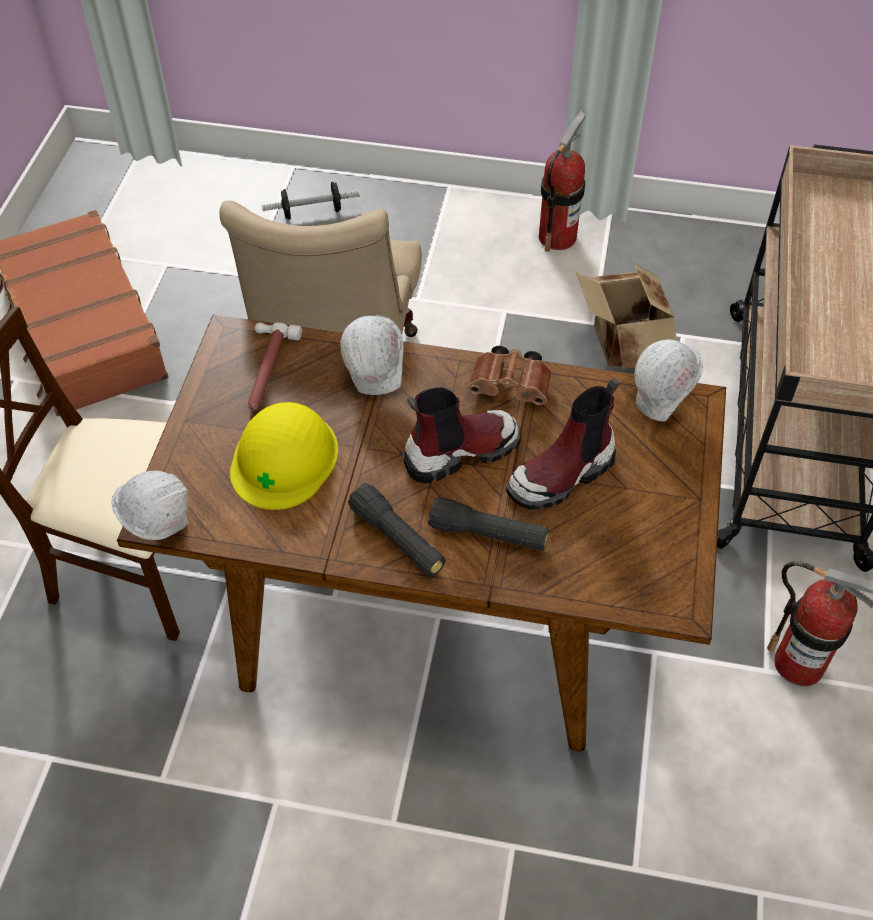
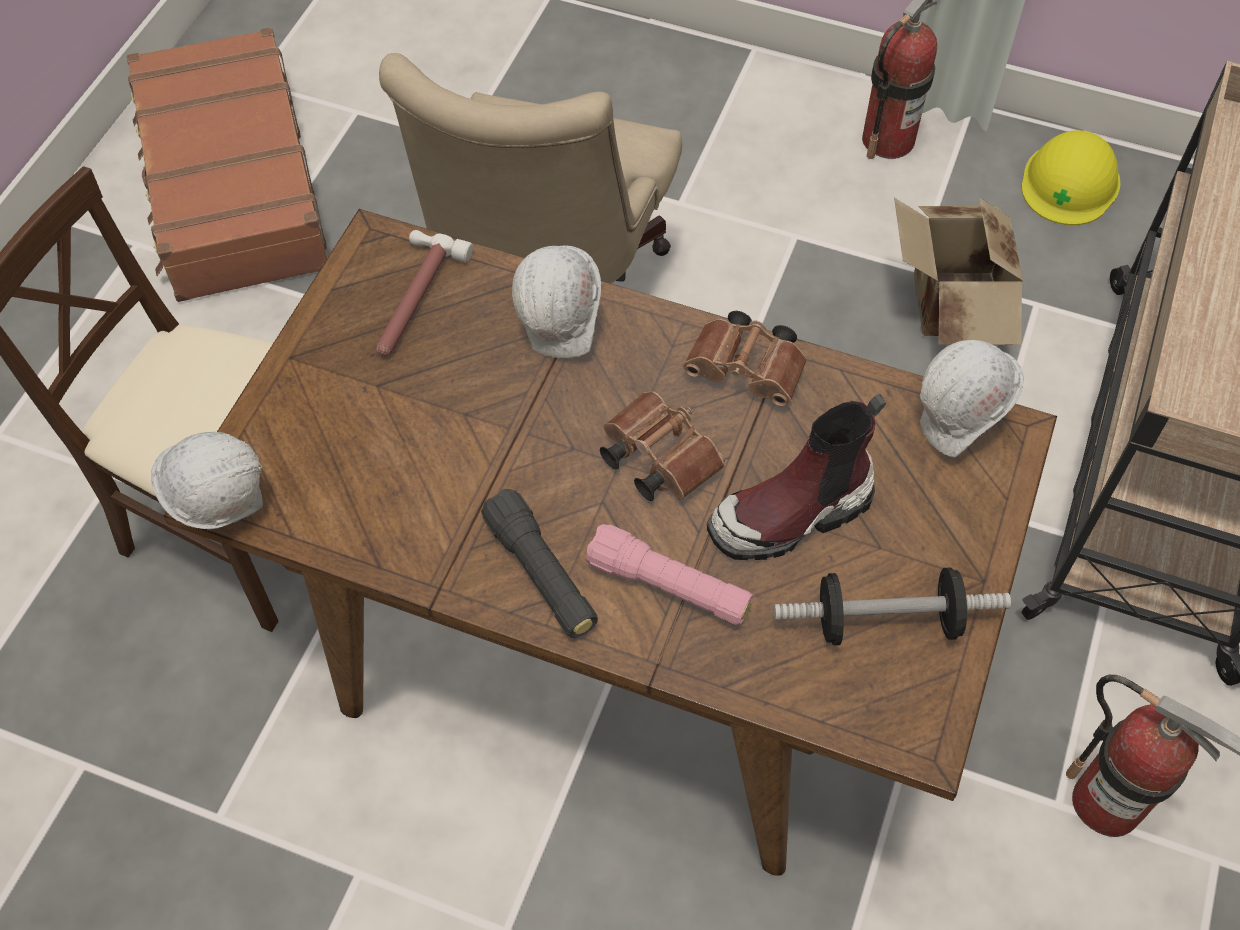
camera: 10 degrees right, 5 degrees up
yellow hard hat [230,402,338,510] -> yellow hard hat moved to [1022,130,1120,225]
dumbbell [262,182,360,220] -> dumbbell moved to [774,567,1011,645]
boot [403,388,521,483] -> brown binoculars [600,392,725,501]
black flashlight [428,497,549,551] -> pink flashlight [585,524,753,625]

